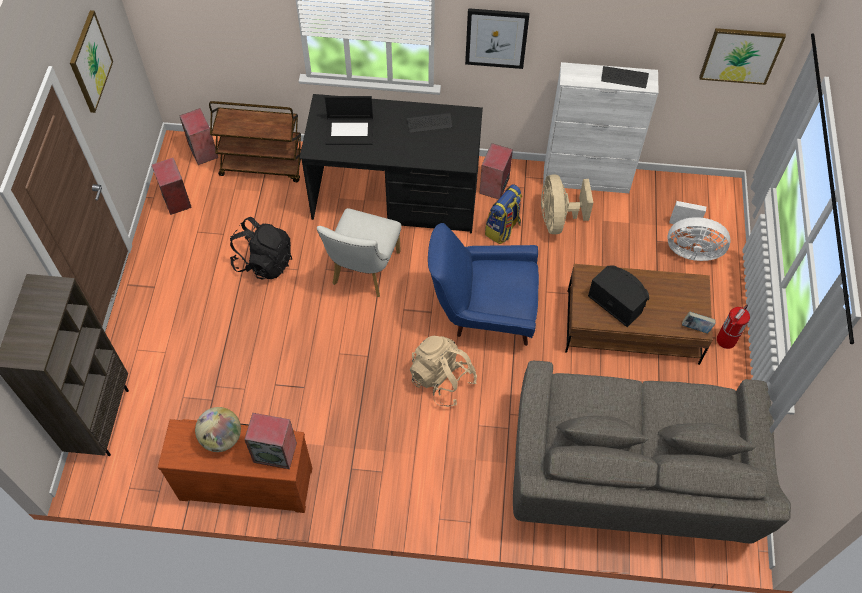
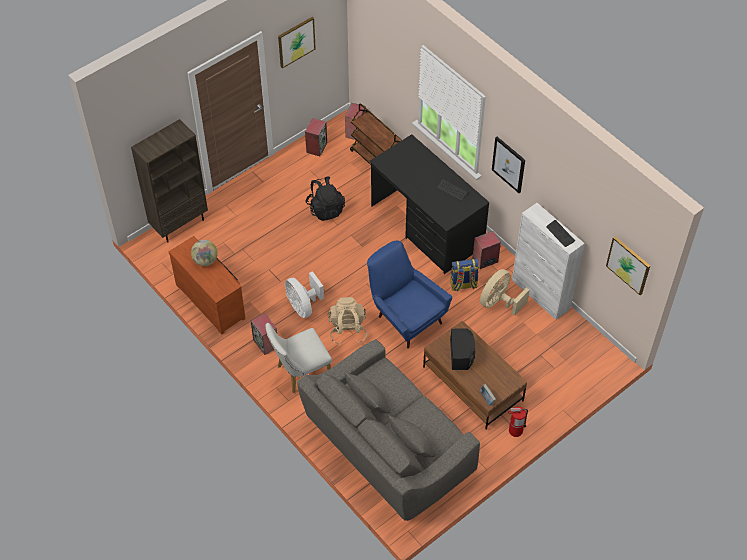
camera: 45 degrees right, 5 degrees down
speaker [244,413,297,469] -> speaker moved to [251,313,277,355]
white chair [317,208,401,297] -> white chair moved to [265,323,332,393]
laptop [325,96,373,145] -> none
white fan [667,201,730,261] -> white fan moved to [285,271,324,318]

